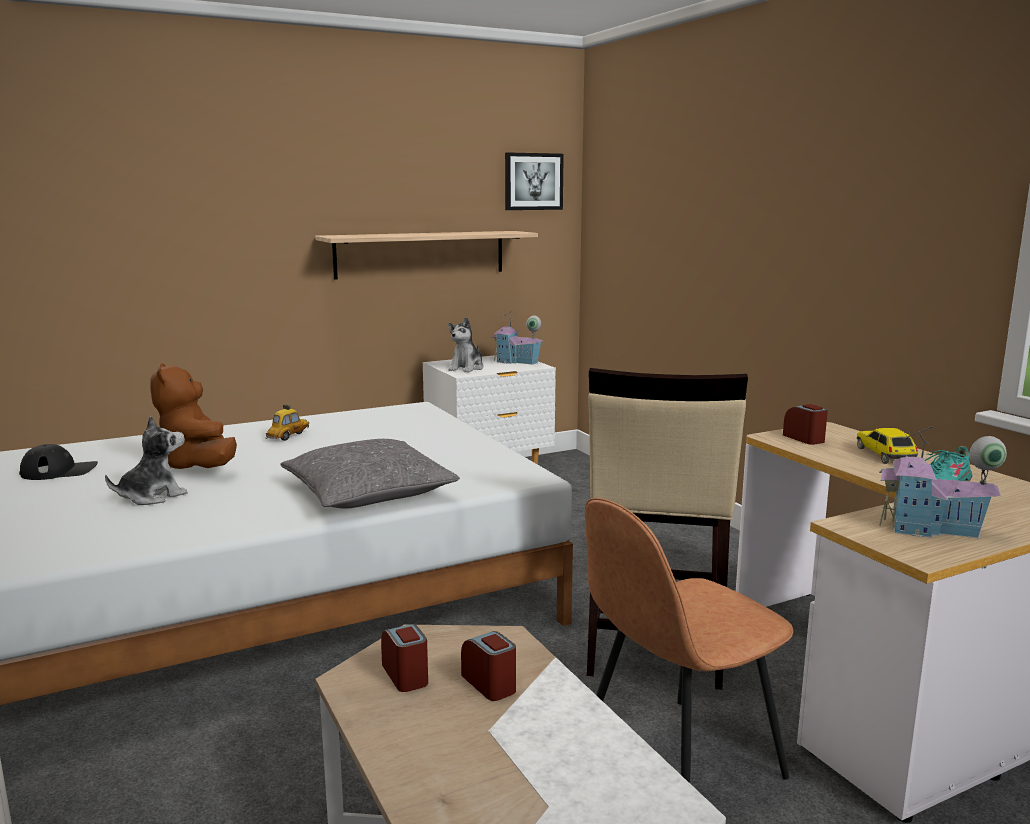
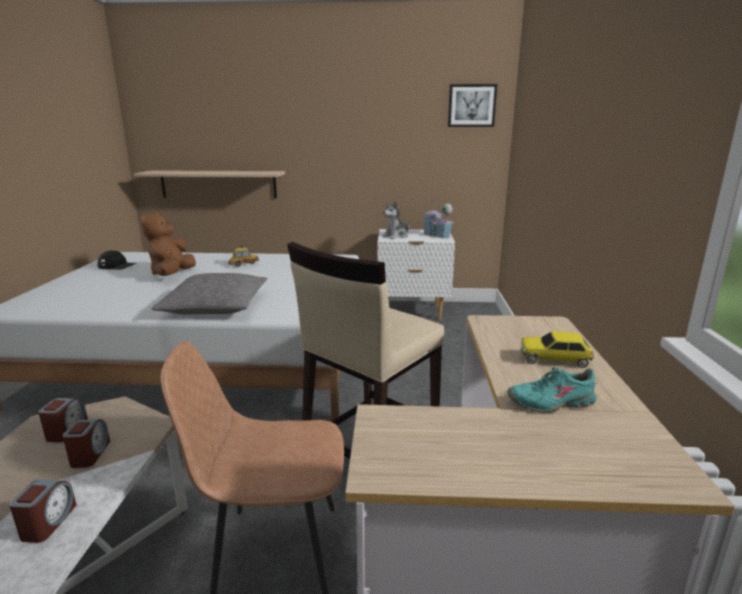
camera: 30 degrees right, 5 degrees up
plush toy [105,416,188,505] -> none
shelf [315,231,538,279] -> shelf moved to [134,170,285,199]
alarm clock [783,404,828,445] -> alarm clock moved to [9,480,76,543]
toy car [857,428,918,464] -> toy car turned 105 degrees counterclockwise [521,331,594,368]
toy house [879,426,1007,539] -> none

